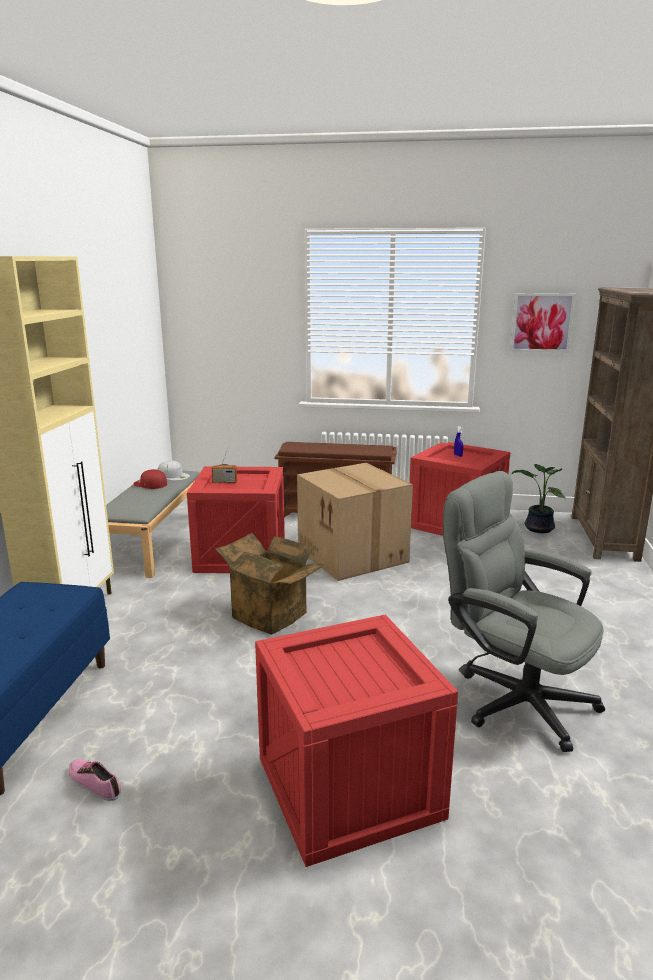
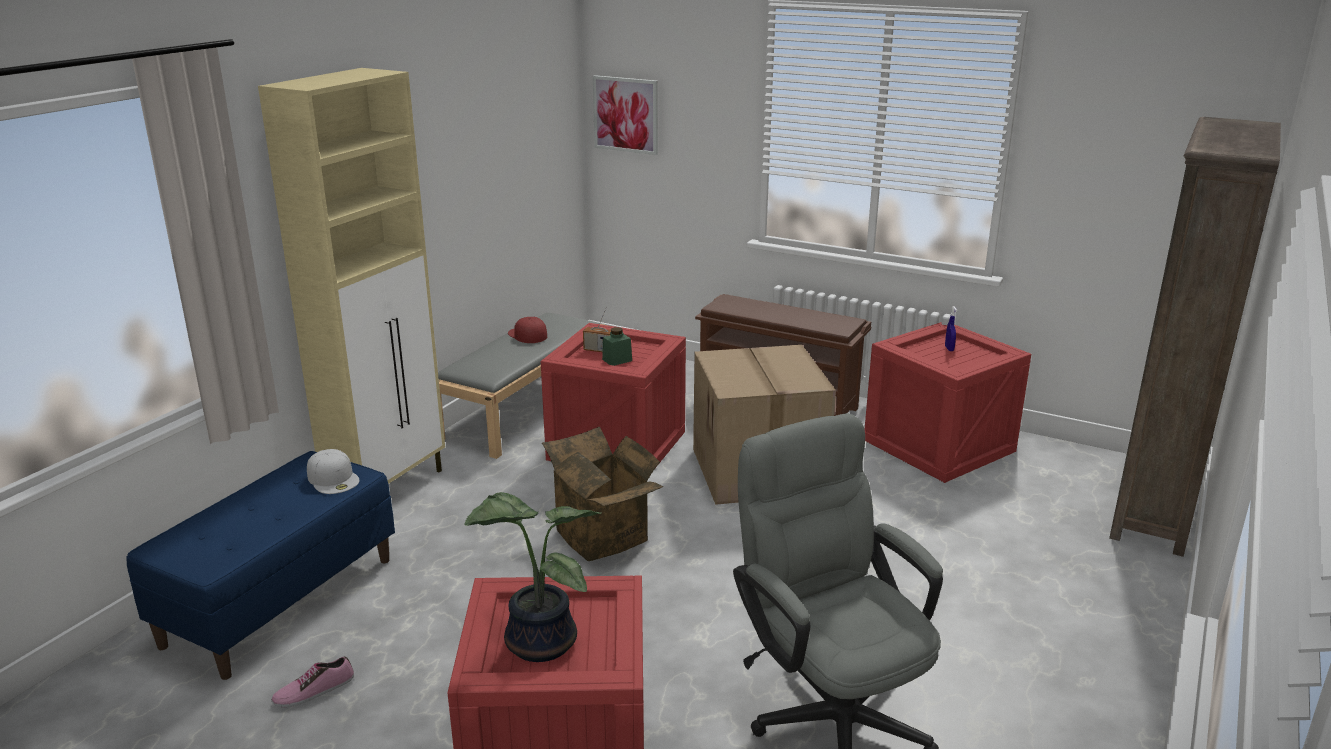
camera: 20 degrees right, 5 degrees up
shoe [68,759,121,801] -> shoe turned 90 degrees counterclockwise [272,657,354,707]
white cap [158,461,190,481] -> white cap moved to [307,449,359,494]
picture [510,293,576,352] -> picture moved to [593,75,658,155]
potted plant [512,464,566,533] -> potted plant moved to [464,492,601,662]
none -> green jar [602,327,632,366]

